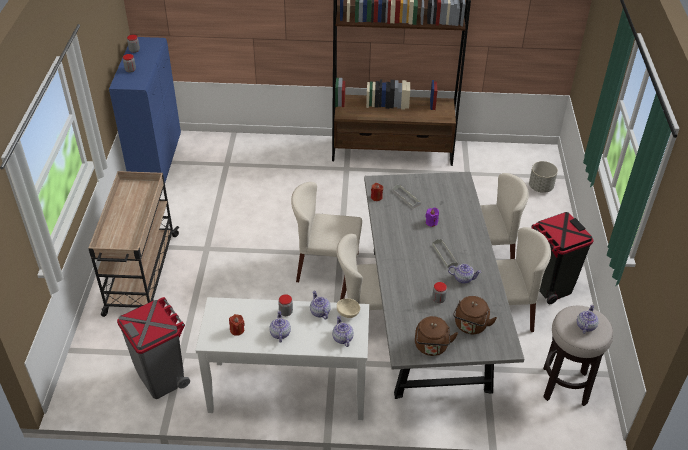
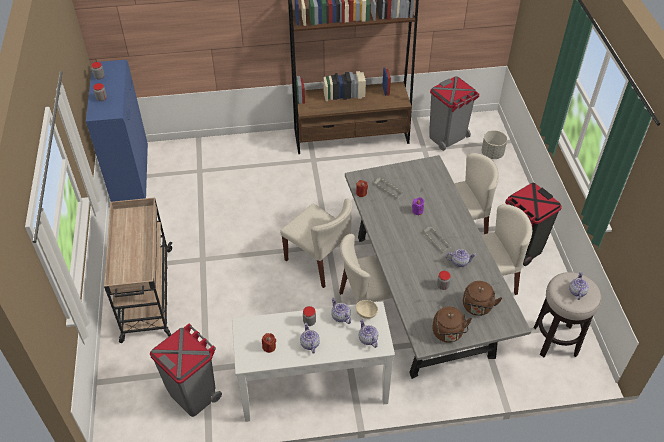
camera: 10 degrees left, 5 degrees up
beige chair [291,182,362,282] -> beige chair turned 135 degrees counterclockwise [280,199,352,288]
none -> grey trash can [430,76,480,151]

